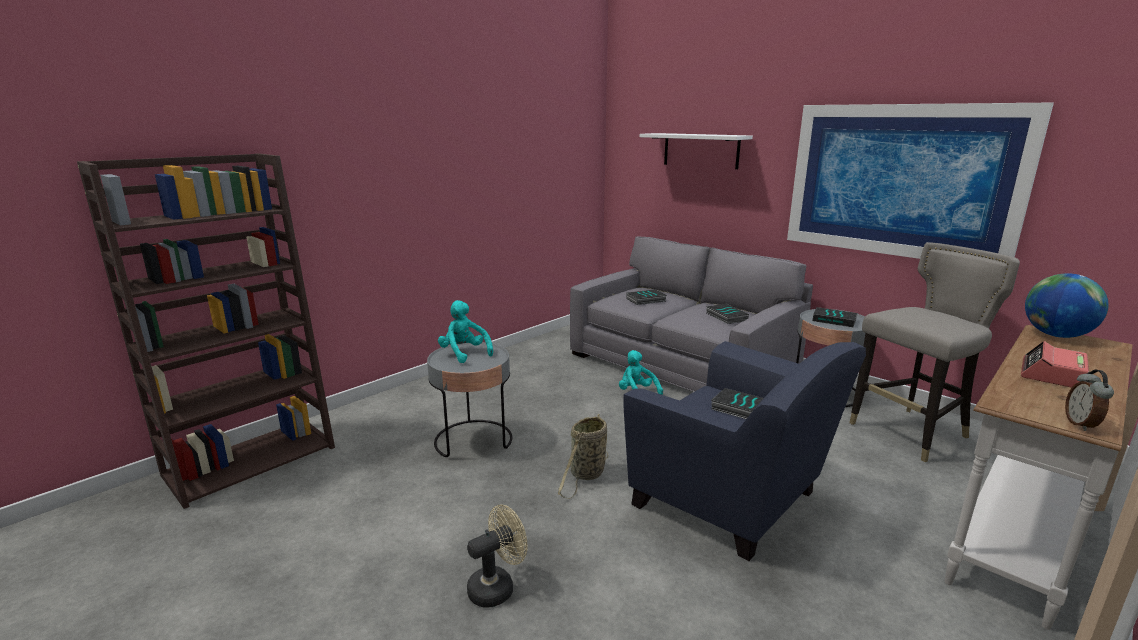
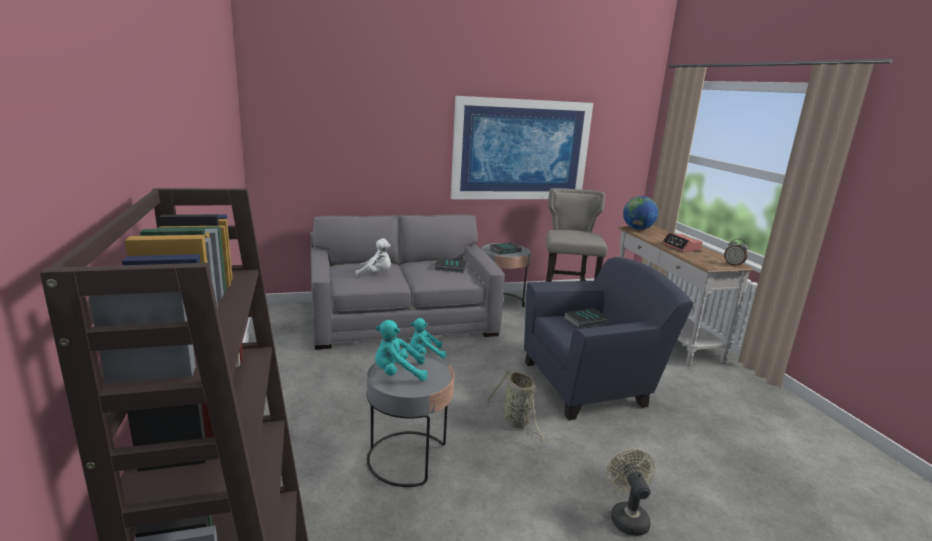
camera: 60 degrees left, 0 degrees up
book [627,289,667,305] -> white plush toy [356,238,391,277]
white shelf [639,133,753,169] -> none

